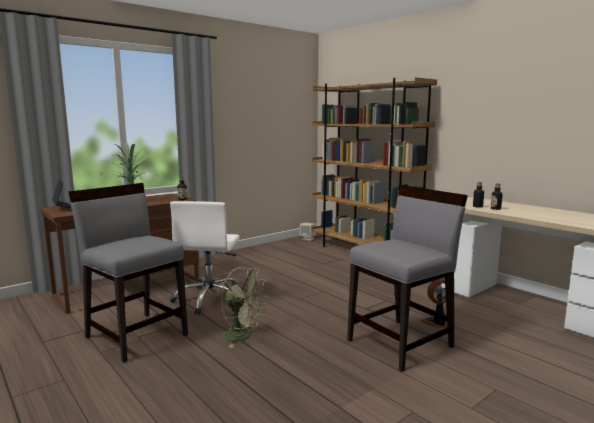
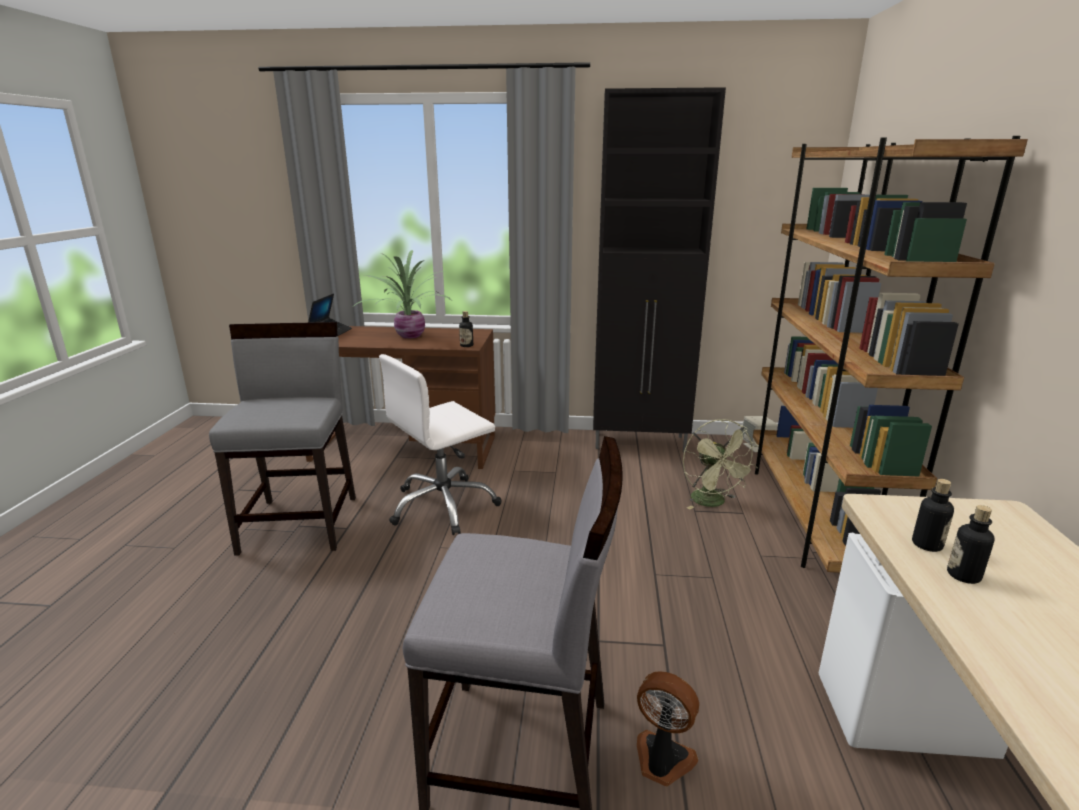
camera: 45 degrees right, 10 degrees up
green fan [221,267,269,348] -> green fan moved to [683,419,759,510]
none -> black cabinet [593,87,726,452]

